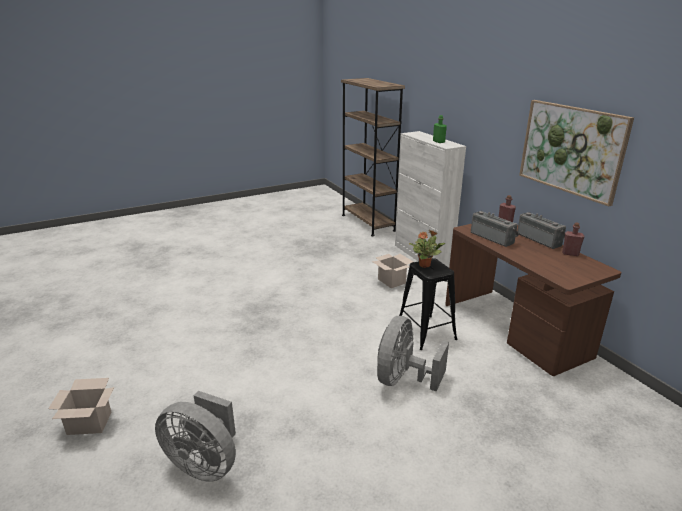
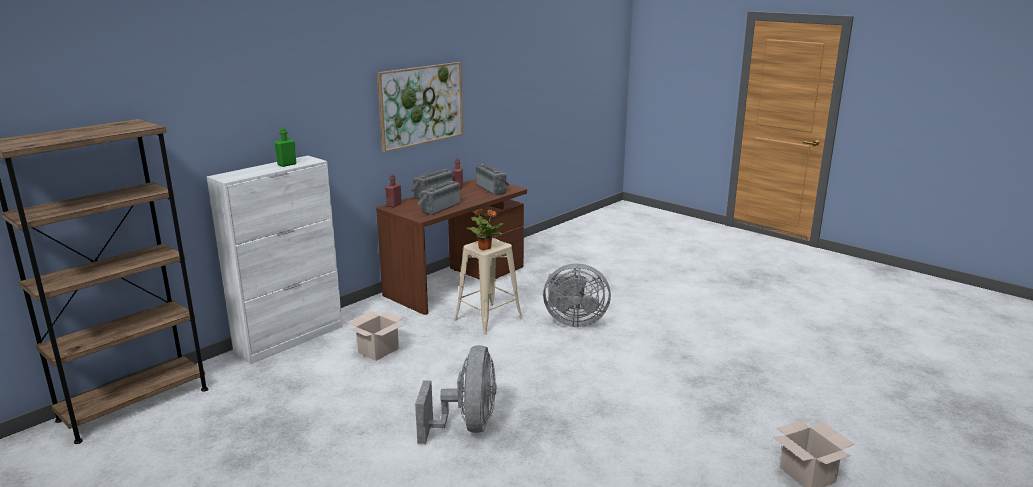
camera: 110 degrees left, 5 degrees down
grey fan [155,391,236,482] -> grey fan moved to [415,345,496,444]
black stool [399,258,457,350] -> beige stool [454,238,523,335]
none -> radio [476,164,510,195]

